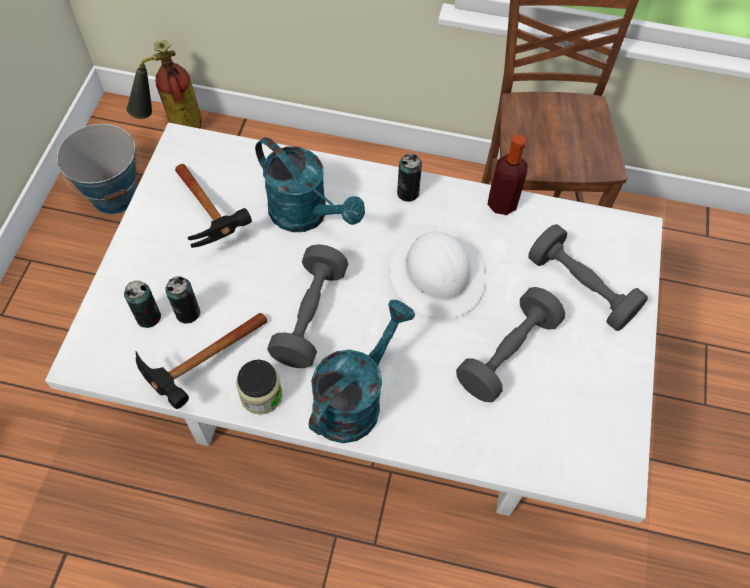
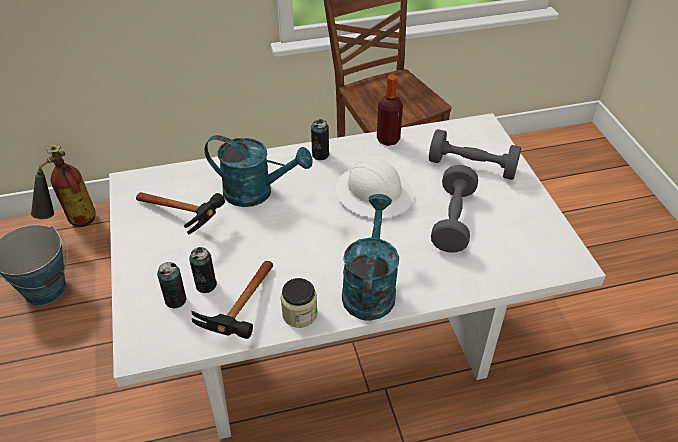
camera: 25 degrees left, 15 degrees down
grey dumbbell [267,244,348,368] -> none

